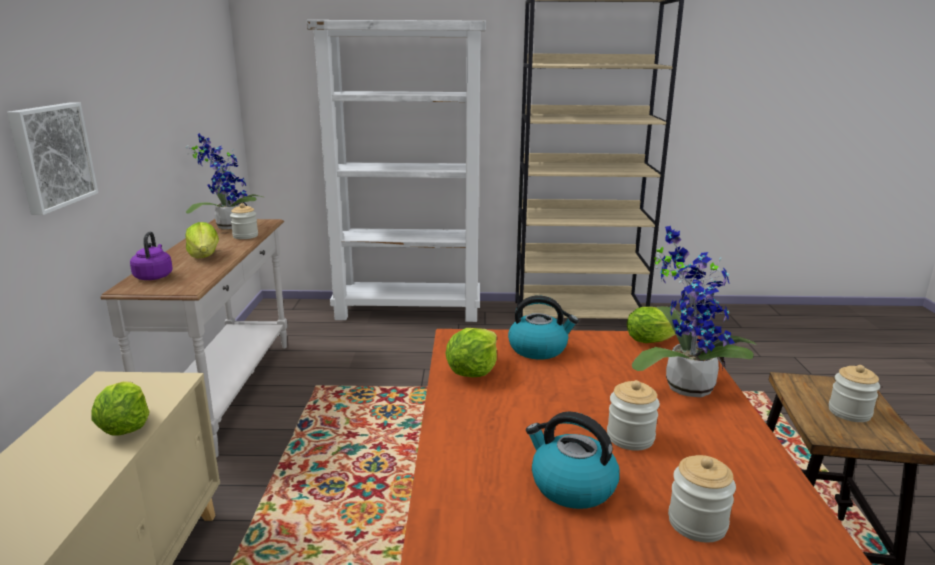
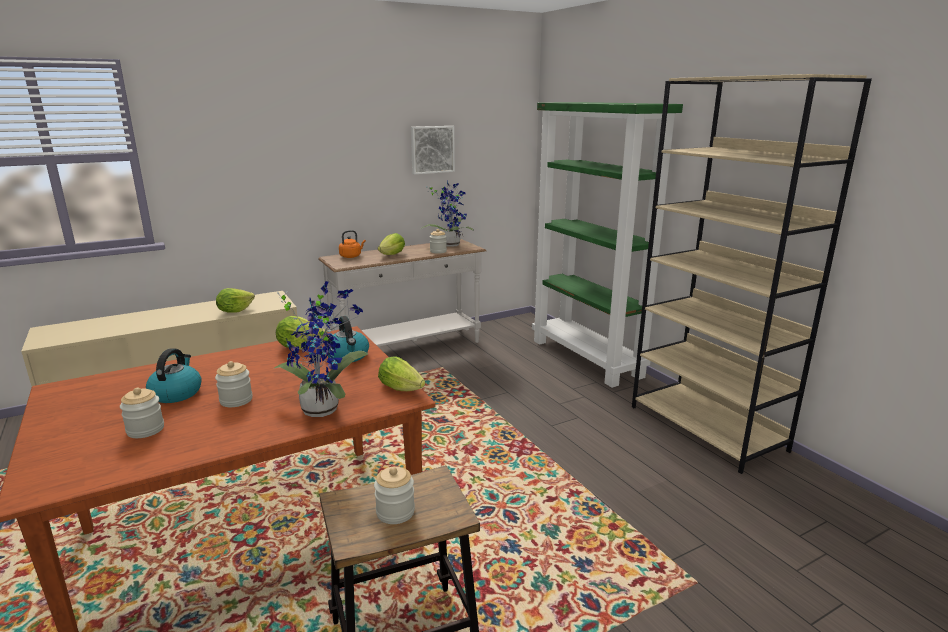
camera: 60 degrees right, 0 degrees up
picture [7,102,98,215] -> picture moved to [411,126,455,174]
purple kettle [130,231,173,280] -> orange kettle [339,230,366,258]
white bookcase [307,20,486,322] -> green bookcase [532,102,683,388]

